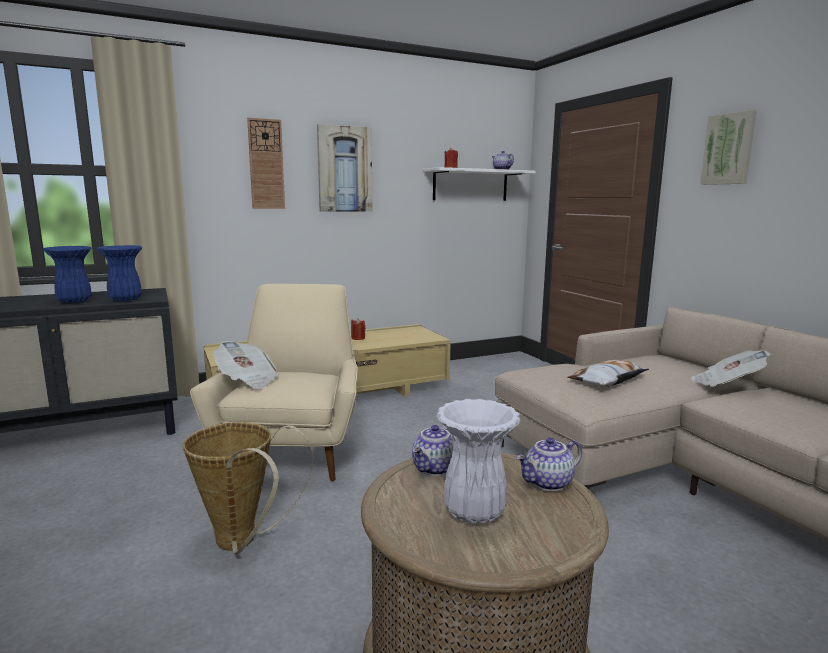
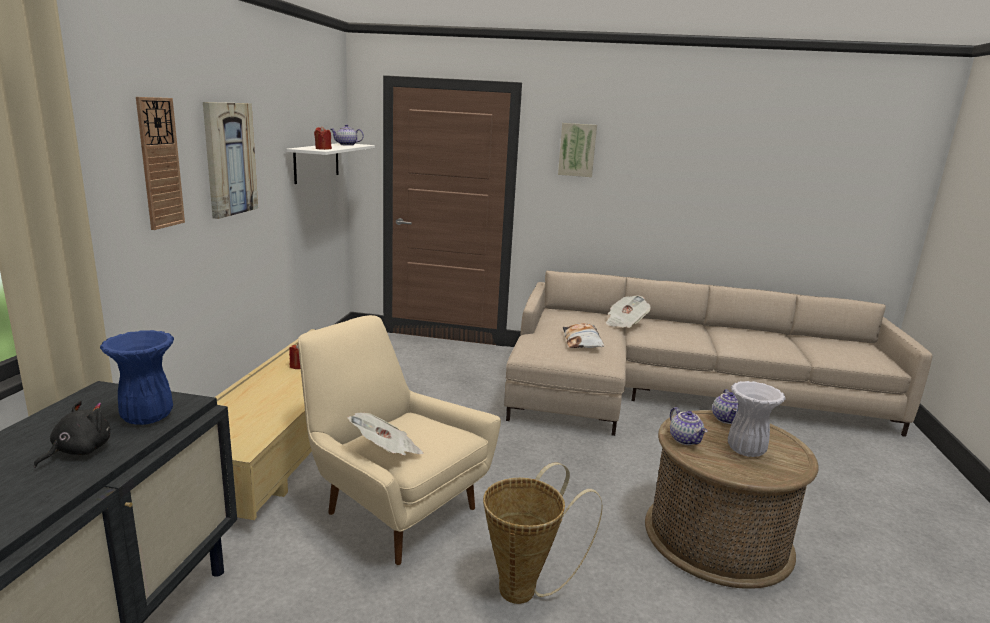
camera: 55 degrees left, 5 degrees up
blue vase [43,246,92,303] -> black plush toy [34,401,110,468]

